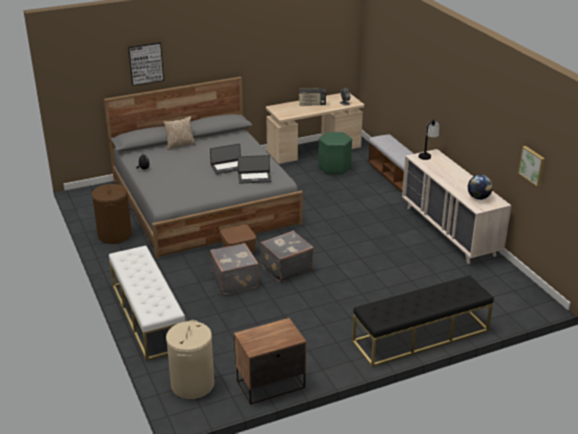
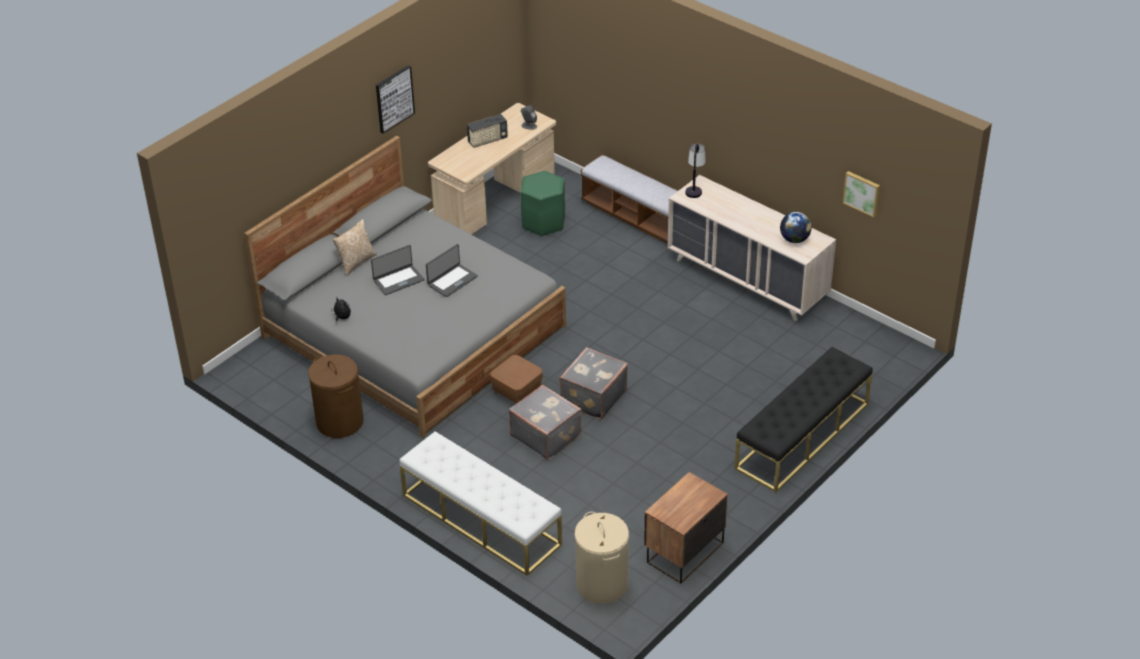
camera: 25 degrees left, 10 degrees up
picture [128,42,164,86] -> picture moved to [376,65,415,134]
laptop [237,155,272,184] -> laptop moved to [371,245,425,295]

